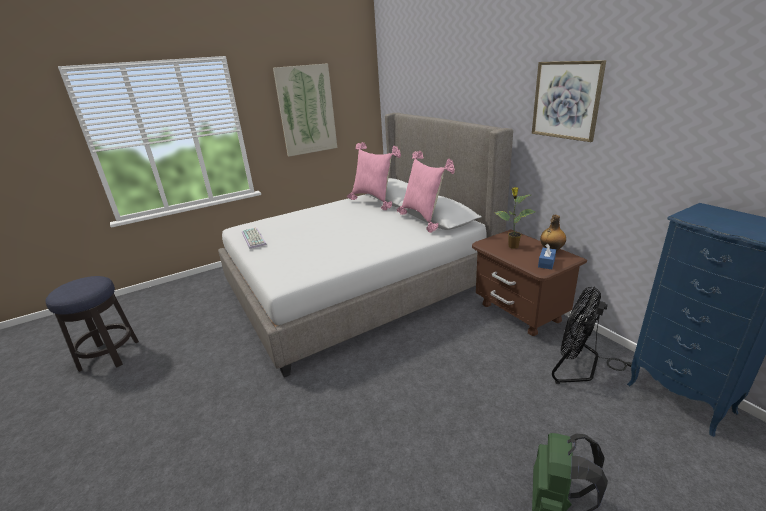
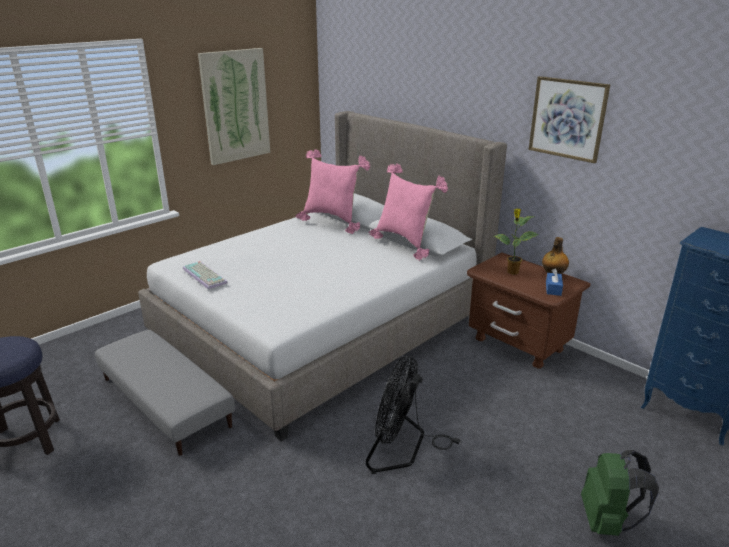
camera: 15 degrees left, 0 degrees up
black fan [552,287,632,384] -> black fan moved to [366,356,461,474]
none -> grey ottoman [95,330,235,456]

